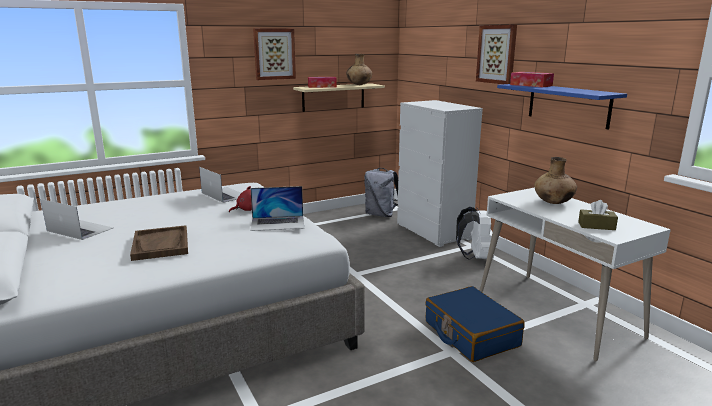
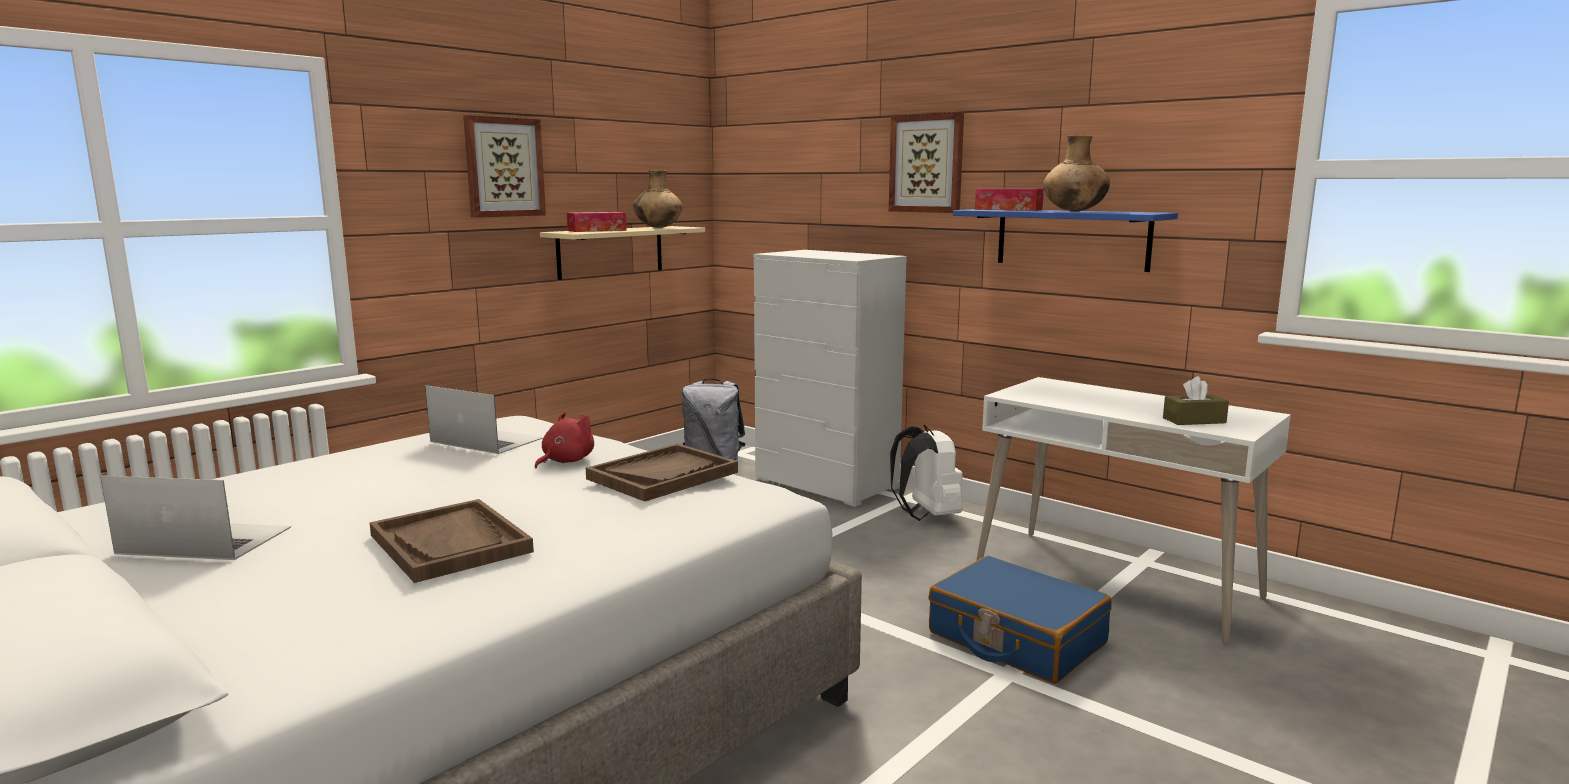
camera: 20 degrees left, 5 degrees down
laptop [250,186,304,231] -> brown tray [586,443,738,502]
brown vase [534,157,577,204] -> brown vase moved to [1043,135,1110,211]

